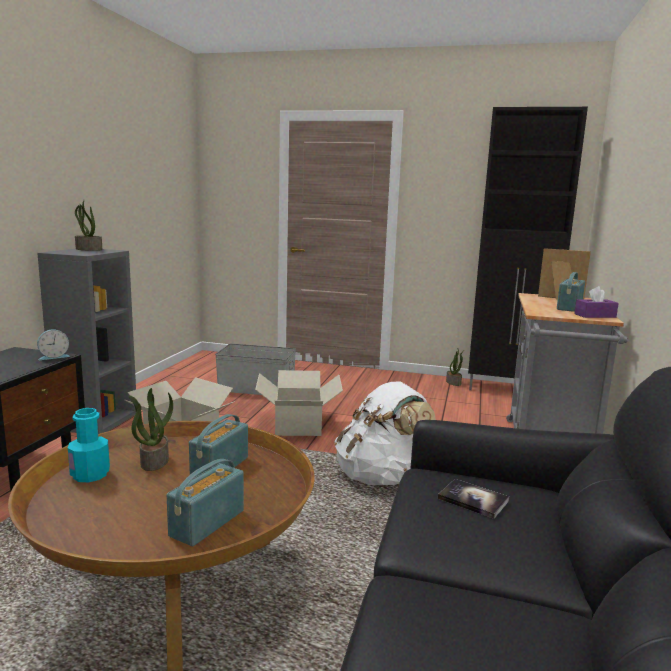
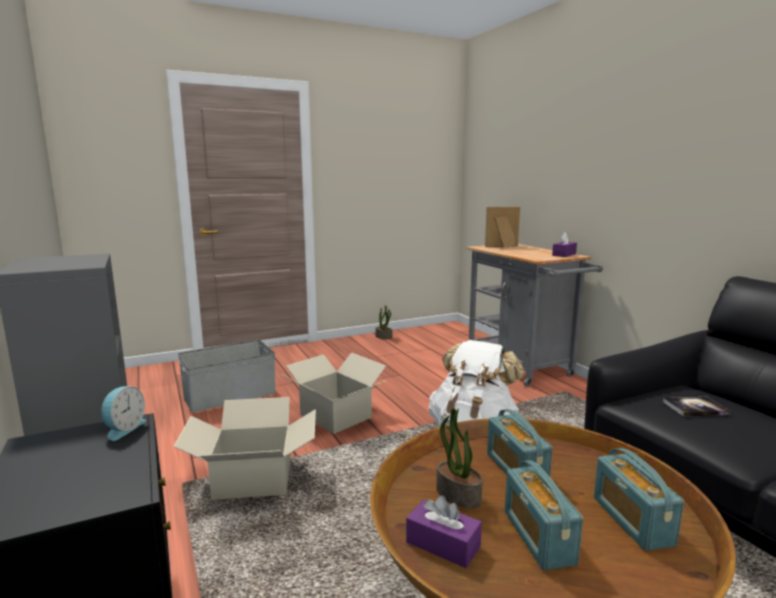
camera: 40 degrees left, 0 degrees up
turquoise bottle [68,408,110,482] -> purple tissue box [406,496,482,568]
potted plant [75,200,103,251] -> none
black cabinet [468,107,588,390] -> none
radio [557,272,585,312] -> radio moved to [505,460,583,570]

